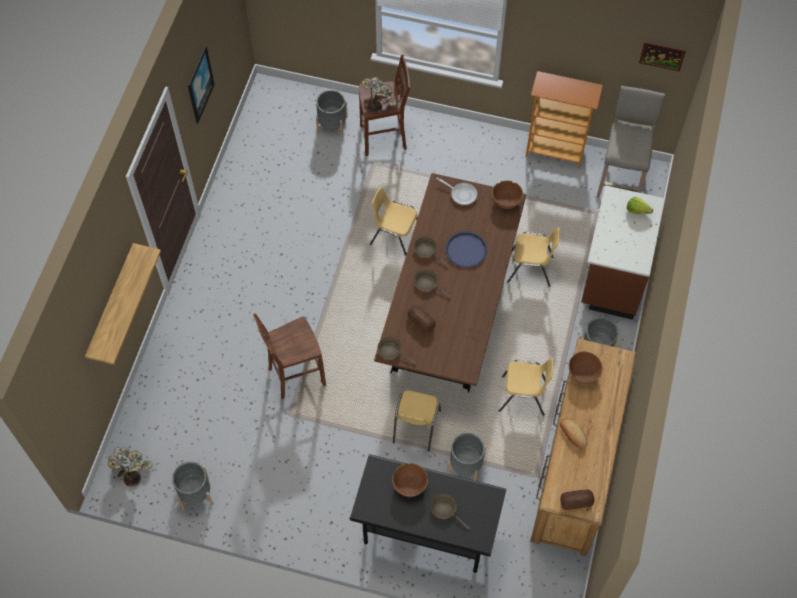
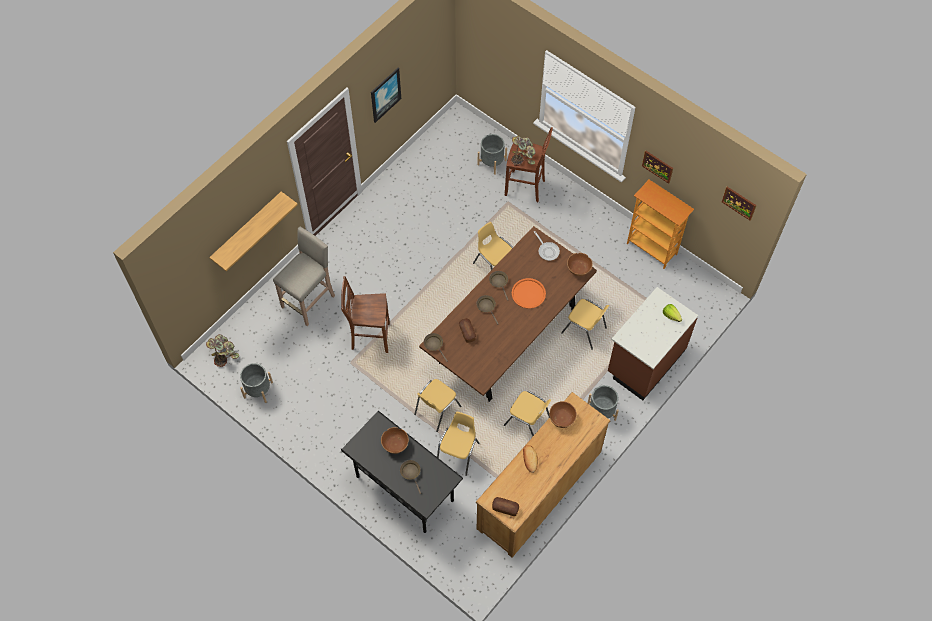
camera: 25 degrees right, 0 degrees up
blue tray [445,231,488,268] -> orange tray [512,278,546,308]
grey planter [447,433,486,481] -> yellow chair [437,412,479,476]
beige stool [597,86,665,197] -> beige stool moved to [273,226,335,326]
none -> picture [642,151,673,184]

